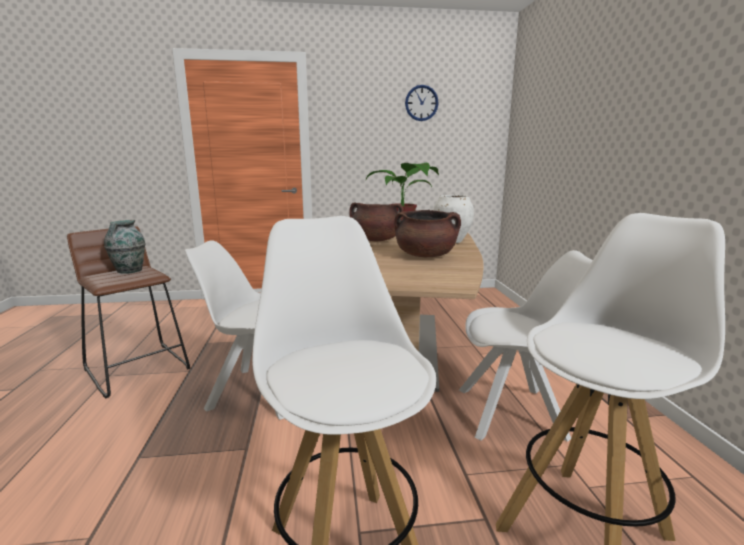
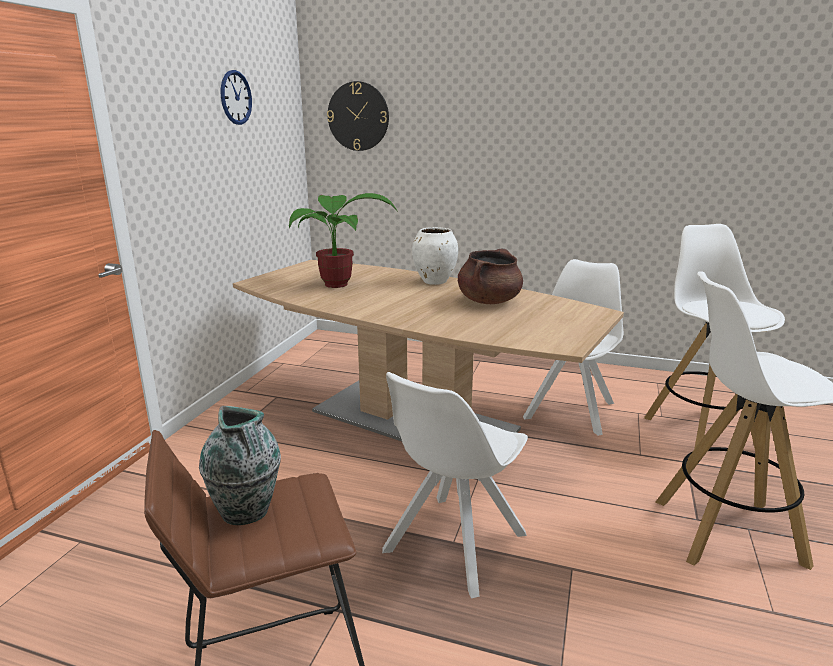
camera: 65 degrees left, 5 degrees up
brown cooking pot [349,202,404,241] -> none
none -> wall clock [327,81,389,151]

